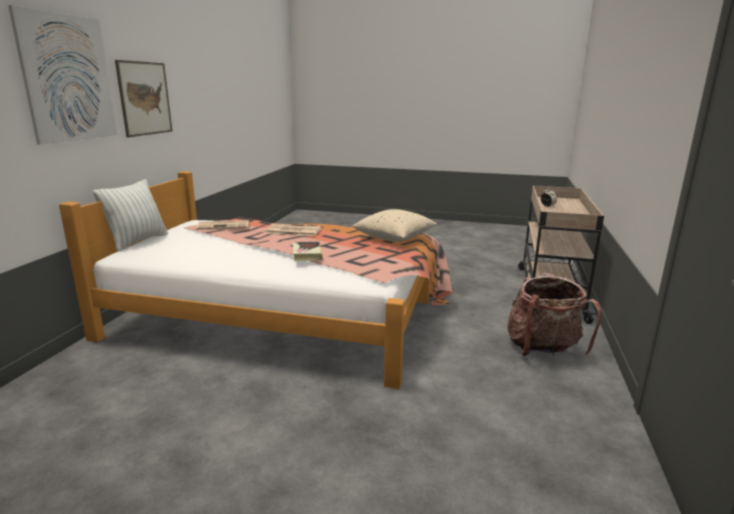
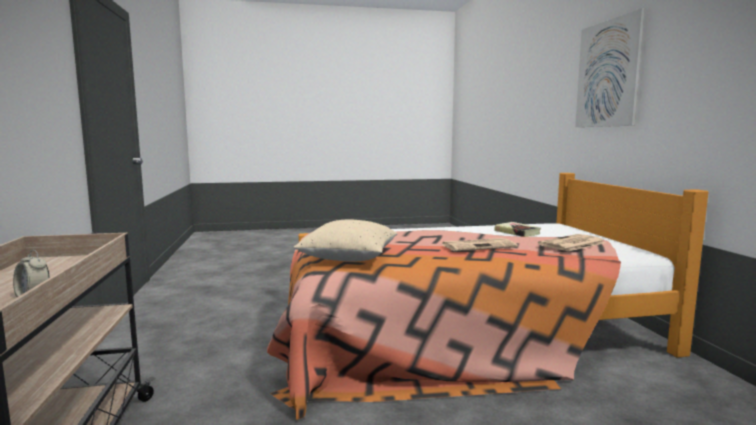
camera: 155 degrees right, 10 degrees down
pillow [93,179,168,251] -> none
picture [115,60,172,137] -> none
book [293,241,323,261] -> book moved to [494,222,541,237]
backpack [507,273,602,356] -> none

